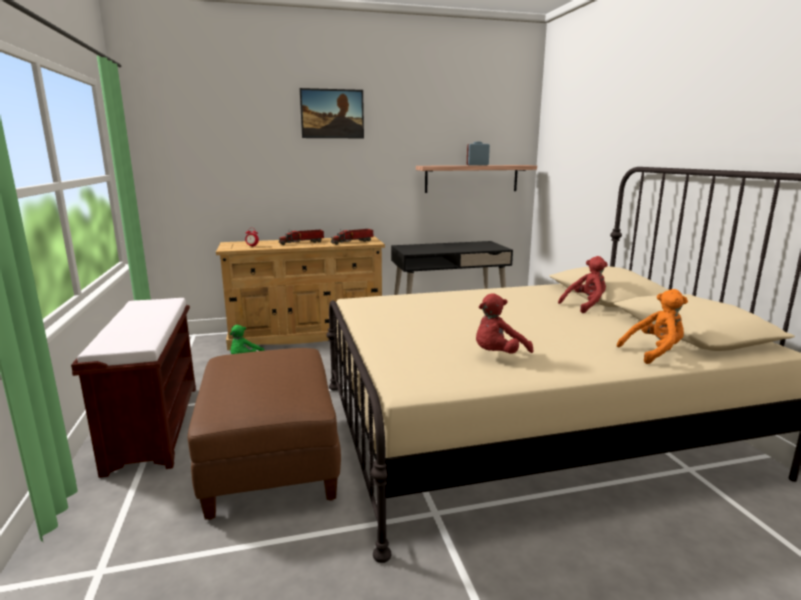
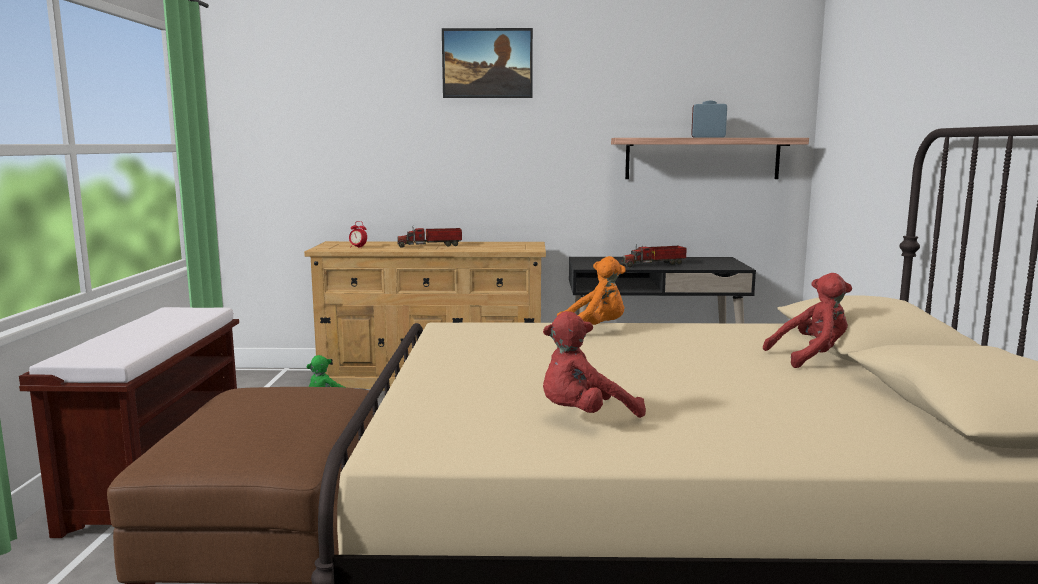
camera: 15 degrees right, 5 degrees down
toy truck [331,229,373,245] -> toy truck moved to [621,244,687,267]
orange plush toy [617,289,688,364] -> orange plush toy moved to [557,256,626,325]

